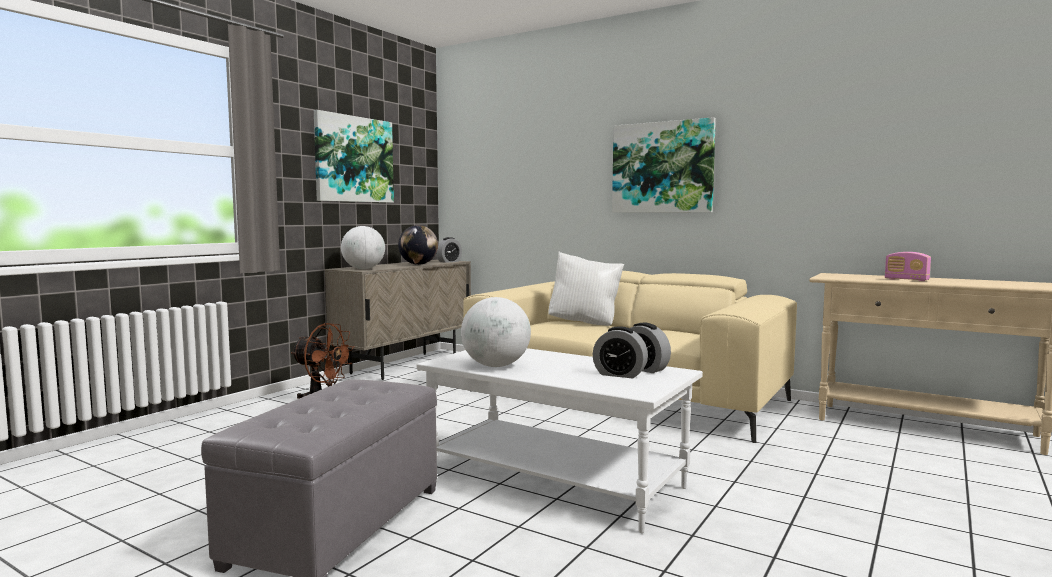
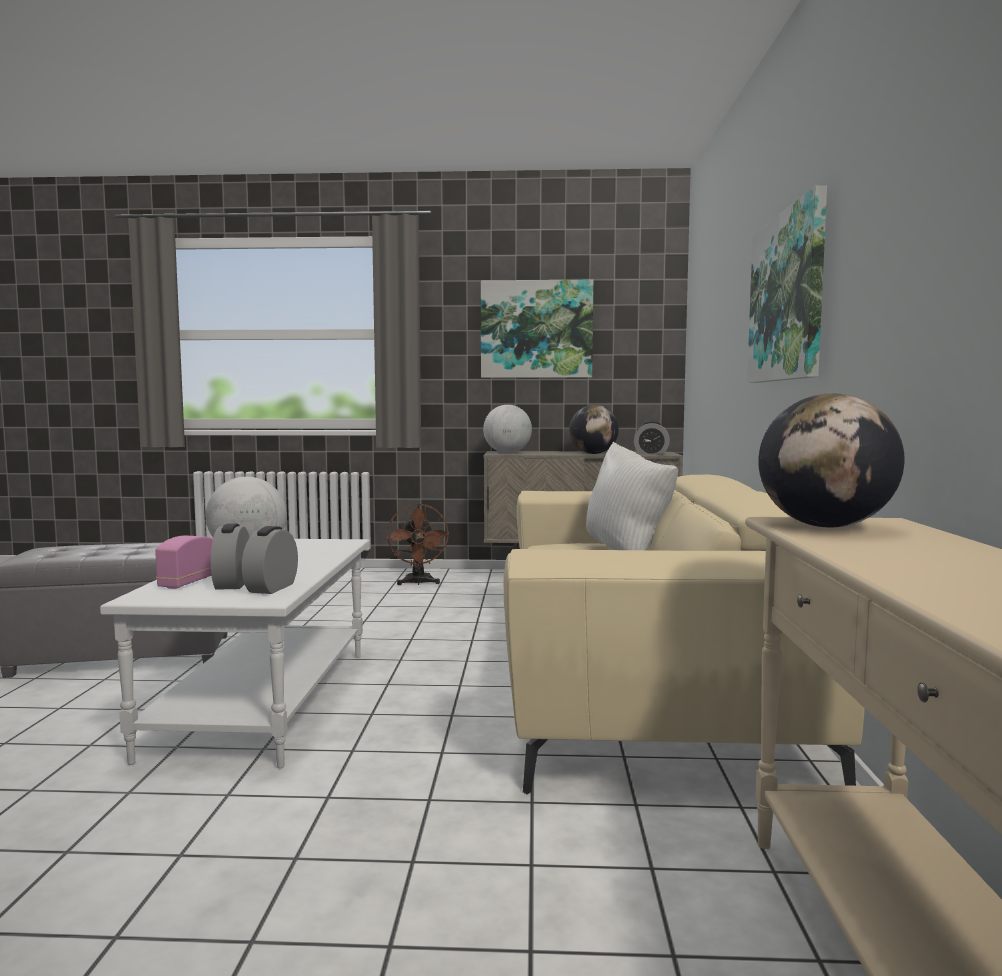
camera: 60 degrees right, 0 degrees up
radio [885,252,931,281] -> radio moved to [155,536,213,589]
none -> globe [759,394,905,528]

